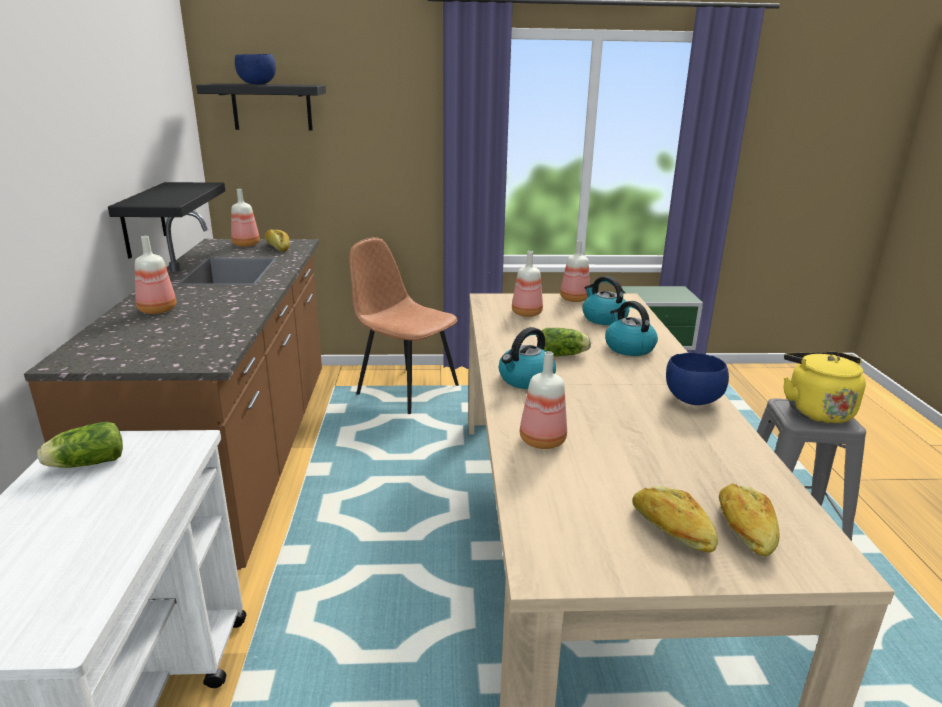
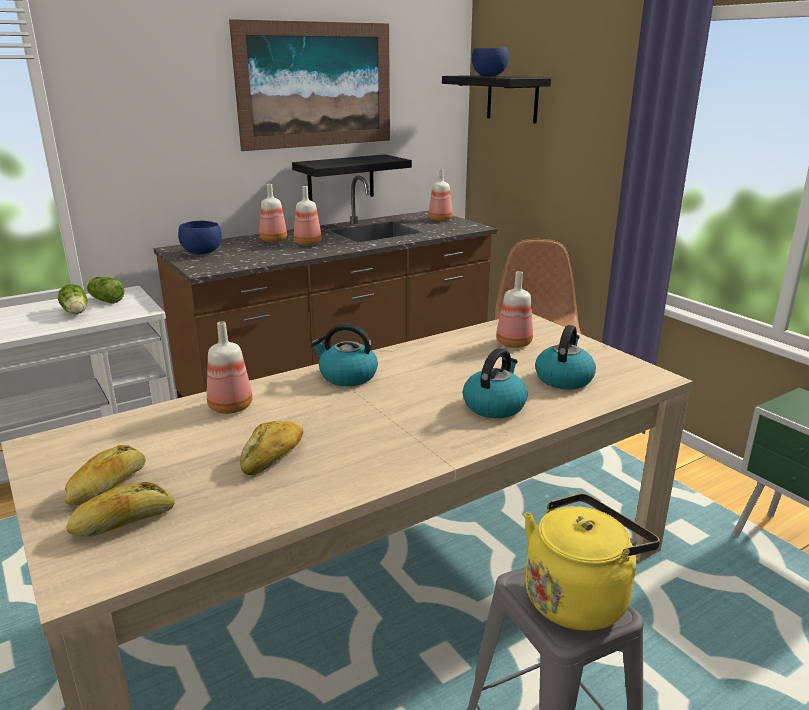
camera: 60 degrees right, 0 degrees up
bread [265,229,290,252] -> bread moved to [240,421,303,475]
lettuce [542,328,591,356] -> lettuce moved to [58,284,87,314]
bottle [560,240,590,302] -> bottle moved to [294,186,322,246]
blue bowl [666,353,729,405] -> blue bowl moved to [178,221,222,254]
none -> picture [229,19,390,151]

